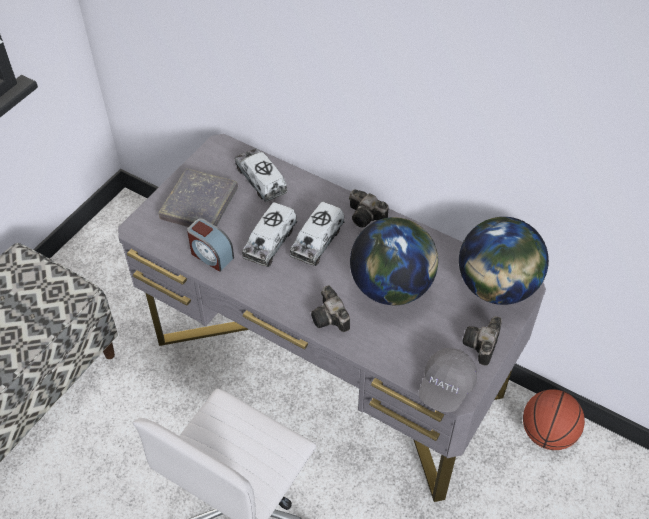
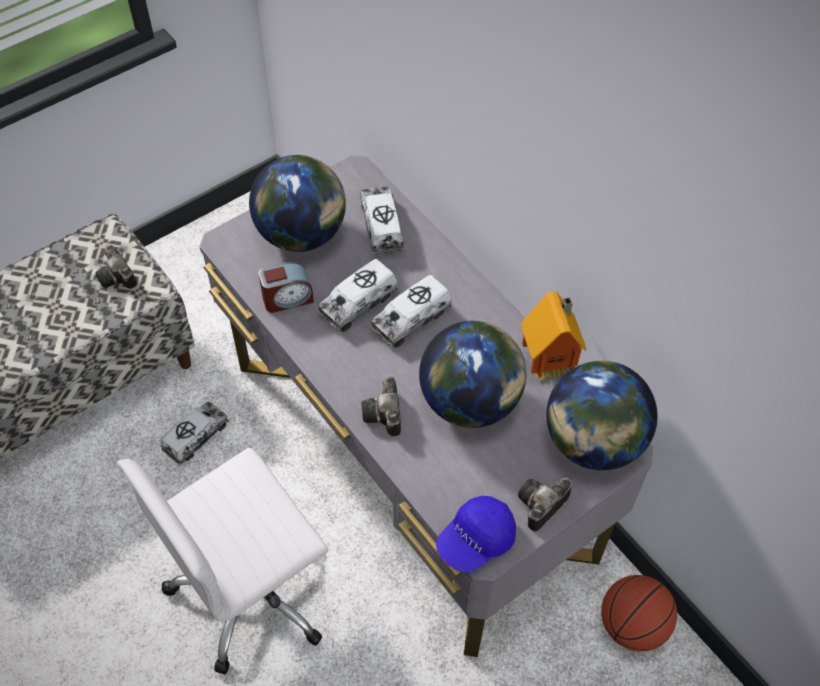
camera: 20 degrees right, 5 degrees up
grey book [158,168,238,227] -> globe [249,155,346,252]
alarm clock [187,219,234,272] -> alarm clock turned 75 degrees counterclockwise [258,262,314,313]
camera [349,189,389,227] -> camera moved to [95,245,137,289]
grey cap [418,348,477,412] -> blue cap [436,496,516,573]
none -> toy truck [160,402,229,465]
none -> toy house [521,292,587,381]

